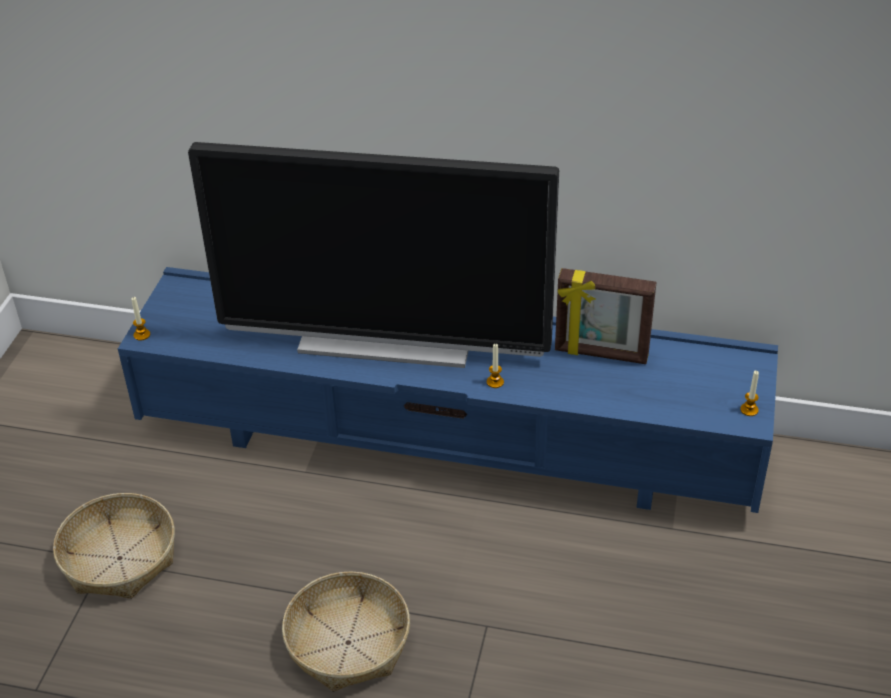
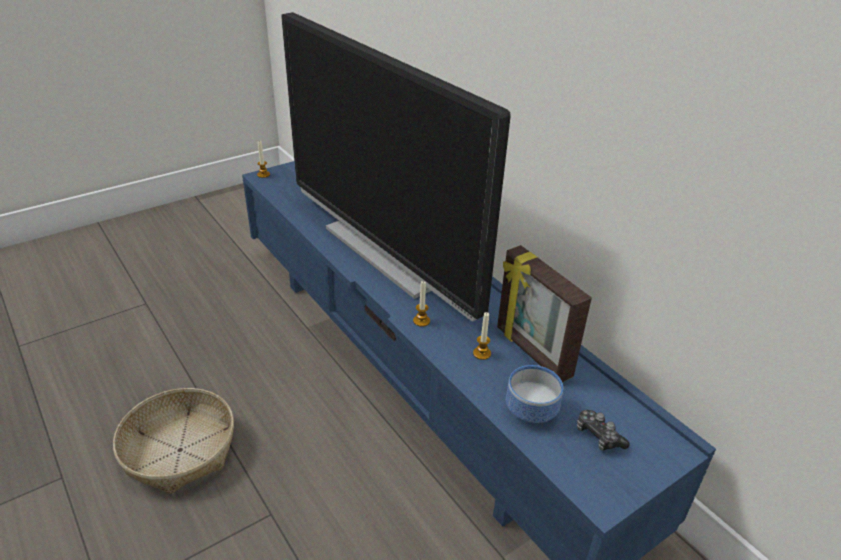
camera: 40 degrees right, 5 degrees down
basket [53,493,175,599] -> none
candle [740,370,759,416] -> candle moved to [473,312,491,360]
none -> bowl [506,365,563,423]
none -> game controller [577,410,630,451]

